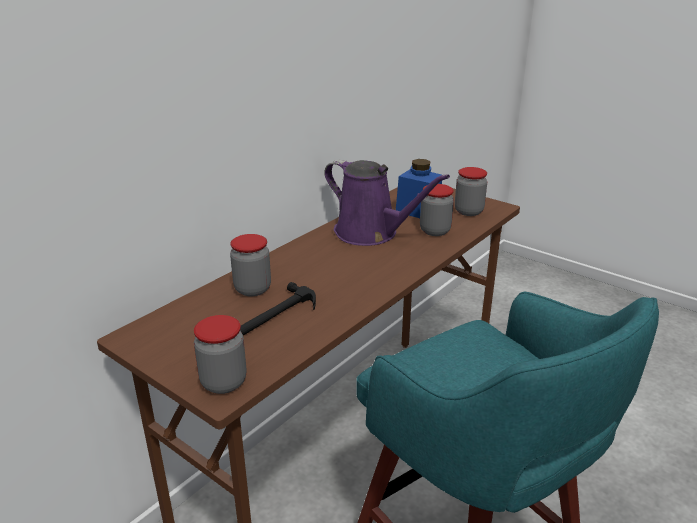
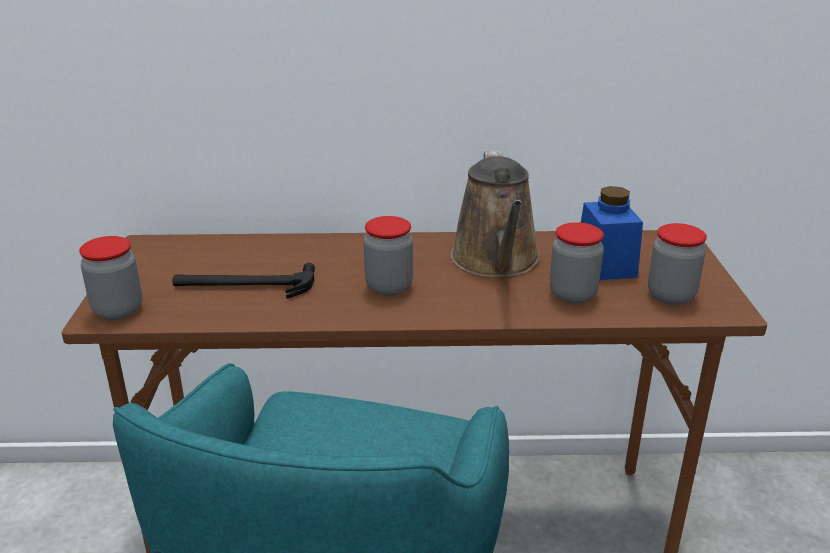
camera: 50 degrees right, 0 degrees up
jar [230,234,271,296] -> jar moved to [364,216,413,296]
purple watering can [324,159,450,246] -> brown watering can [451,150,540,278]

